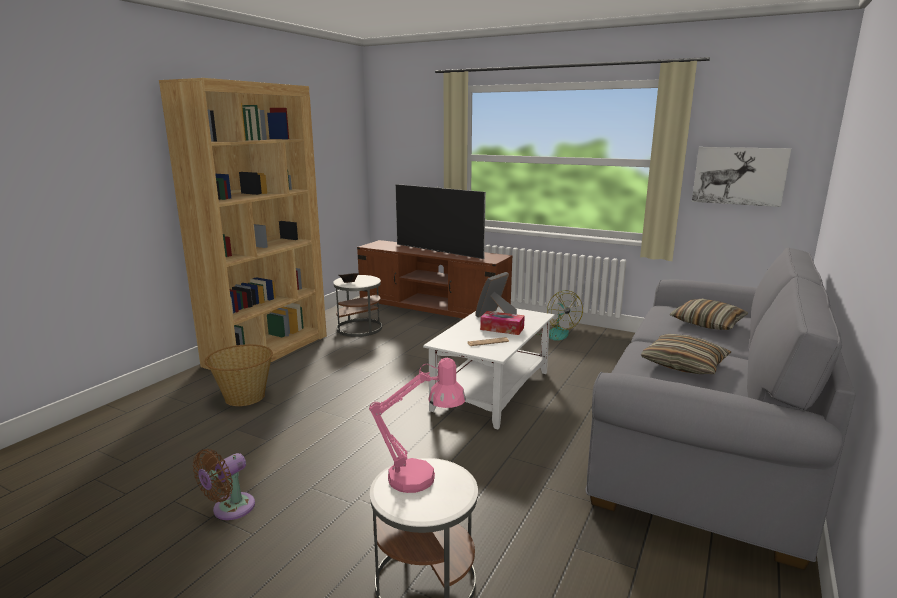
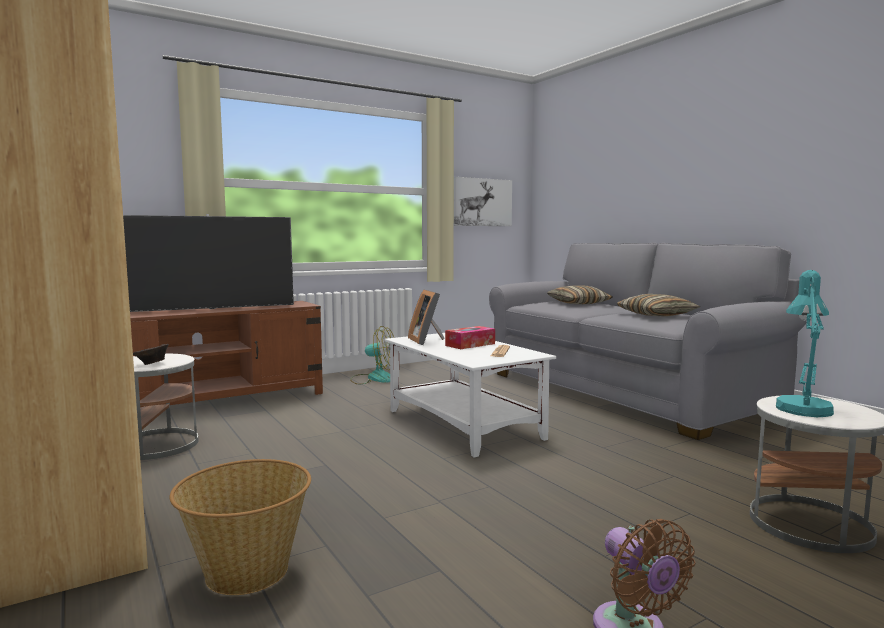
camera: 60 degrees left, 10 degrees down
pink table lamp [369,358,466,493] -> turquoise table lamp [776,270,834,417]

